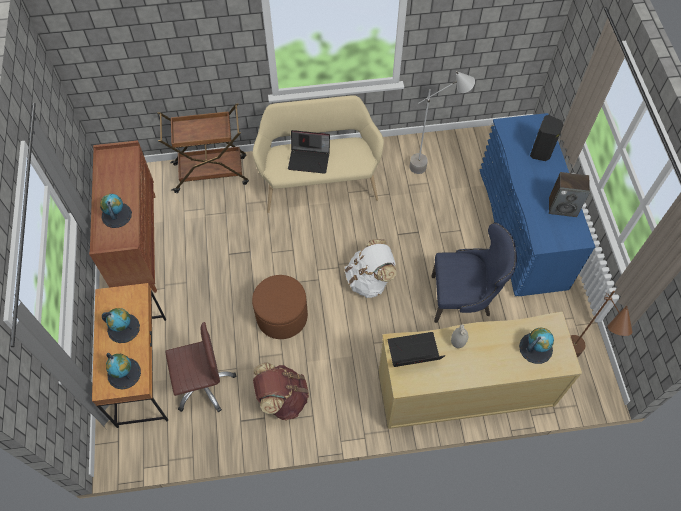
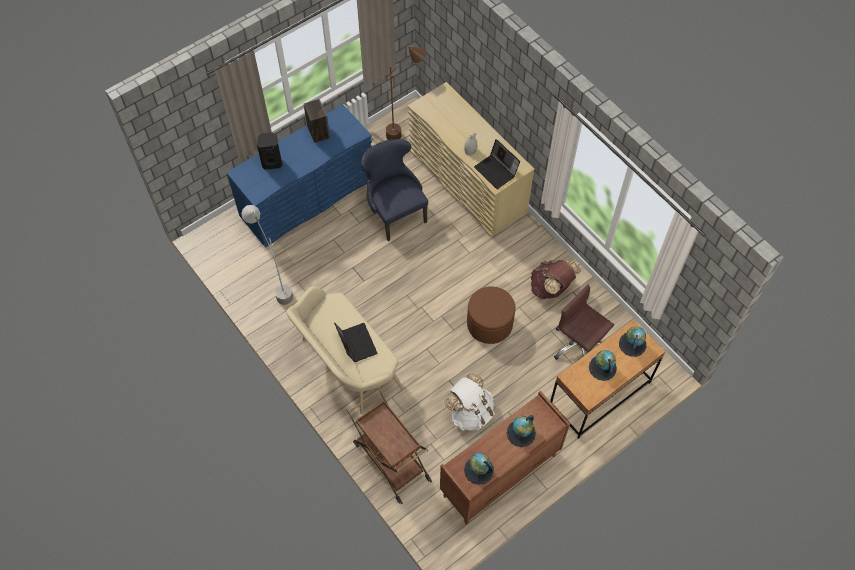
camera: 120 degrees left, 0 degrees up
white backpack [345,239,396,298] -> white backpack moved to [444,373,495,431]
globe [519,327,554,364] -> globe moved to [464,453,494,485]

